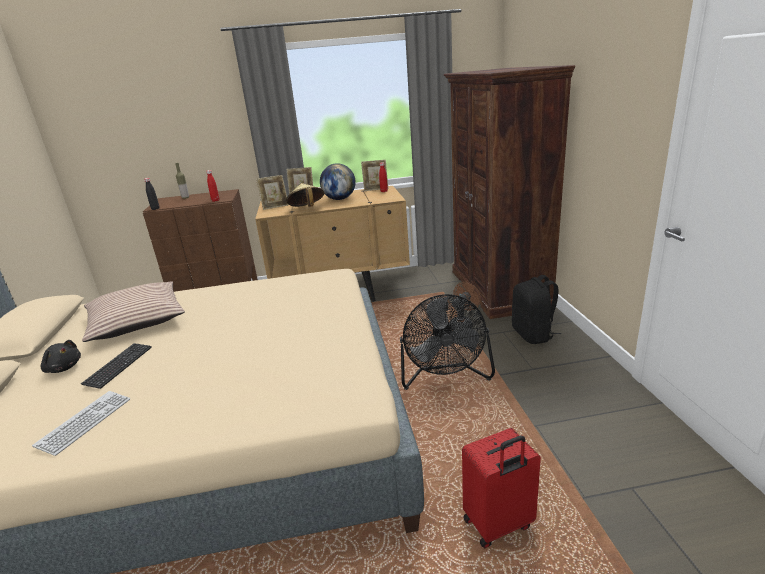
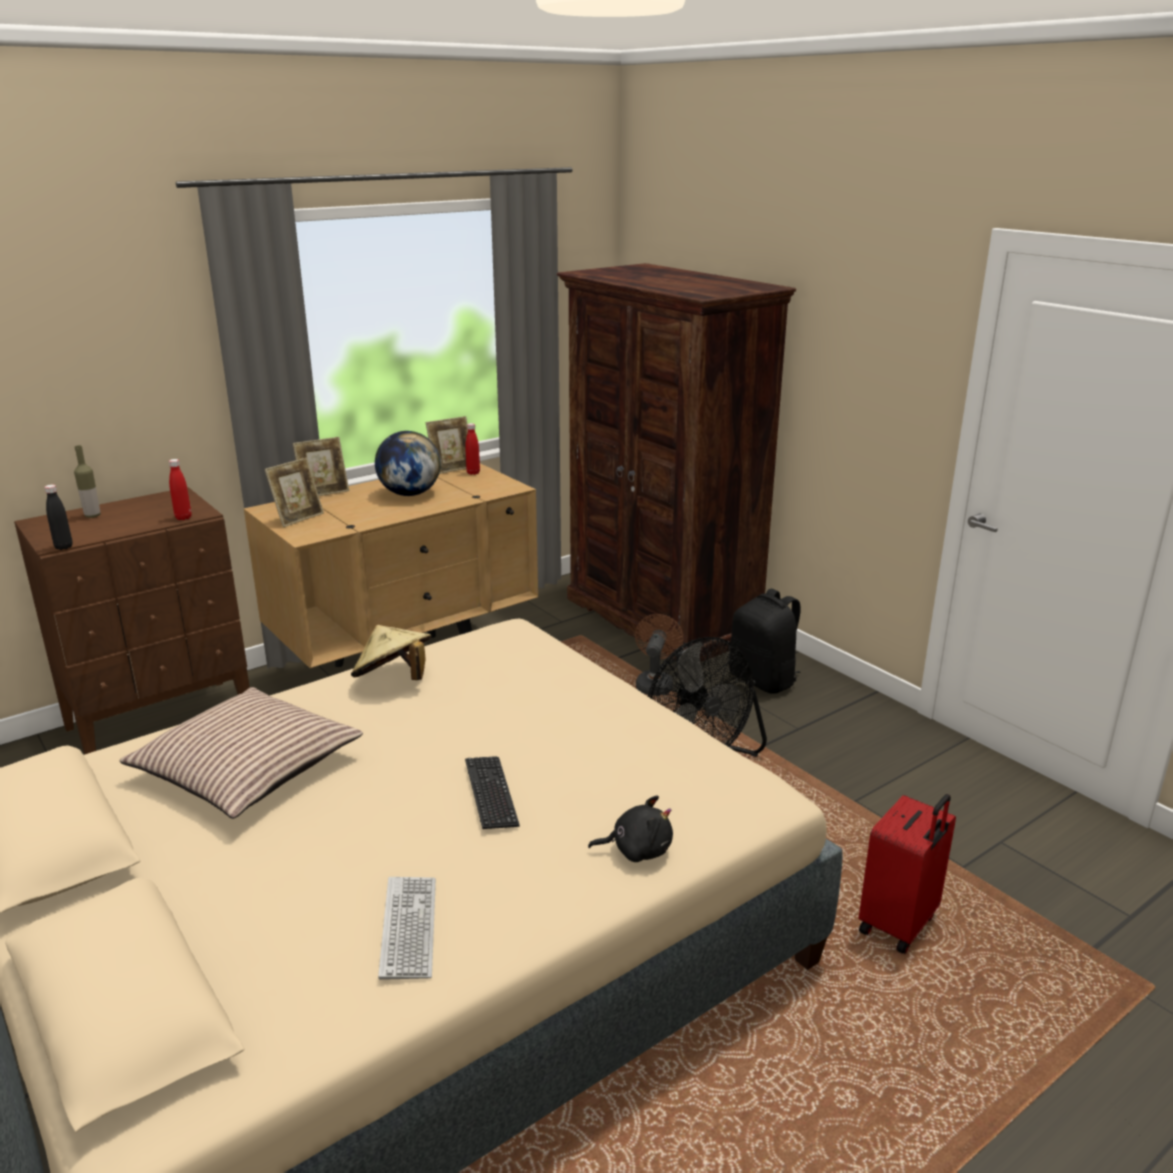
camera: 30 degrees left, 0 degrees up
black plush toy [40,340,81,373] -> black plush toy moved to [588,795,673,862]
keyboard [81,343,152,389] -> keyboard moved to [465,756,520,829]
beige hat [286,183,324,207] -> beige hat moved to [351,625,431,680]

